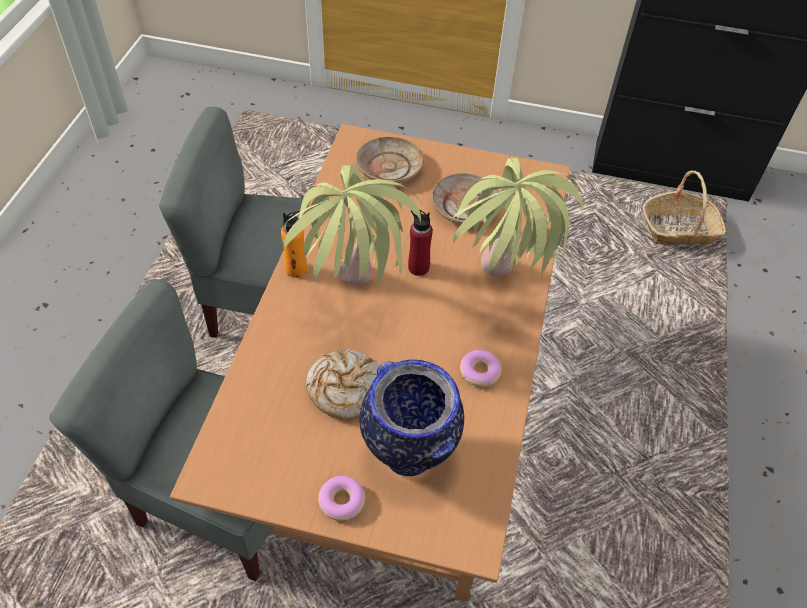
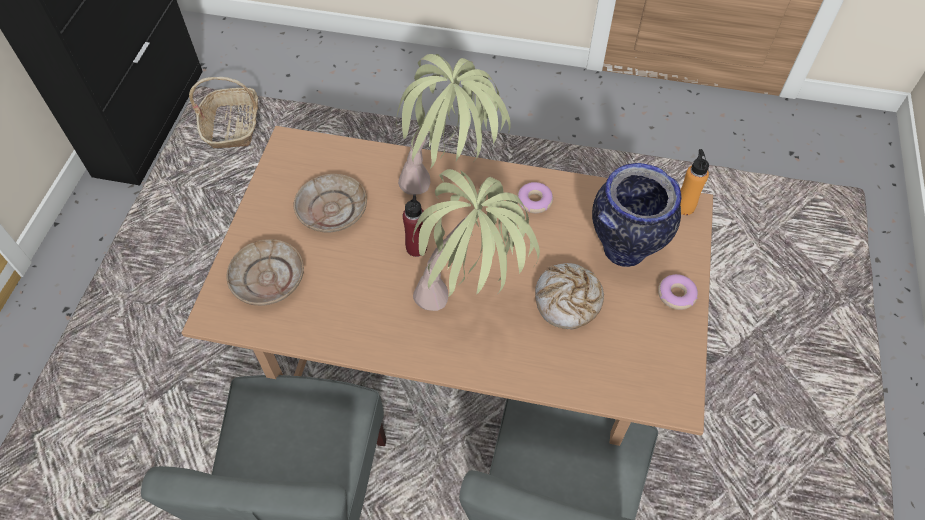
camera: 90 degrees left, 5 degrees up
orange bottle [281,211,307,278] -> orange bottle moved to [680,149,709,215]

